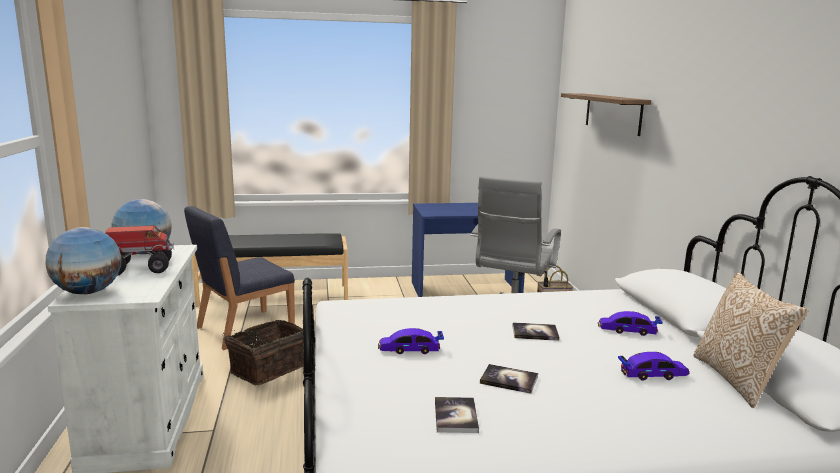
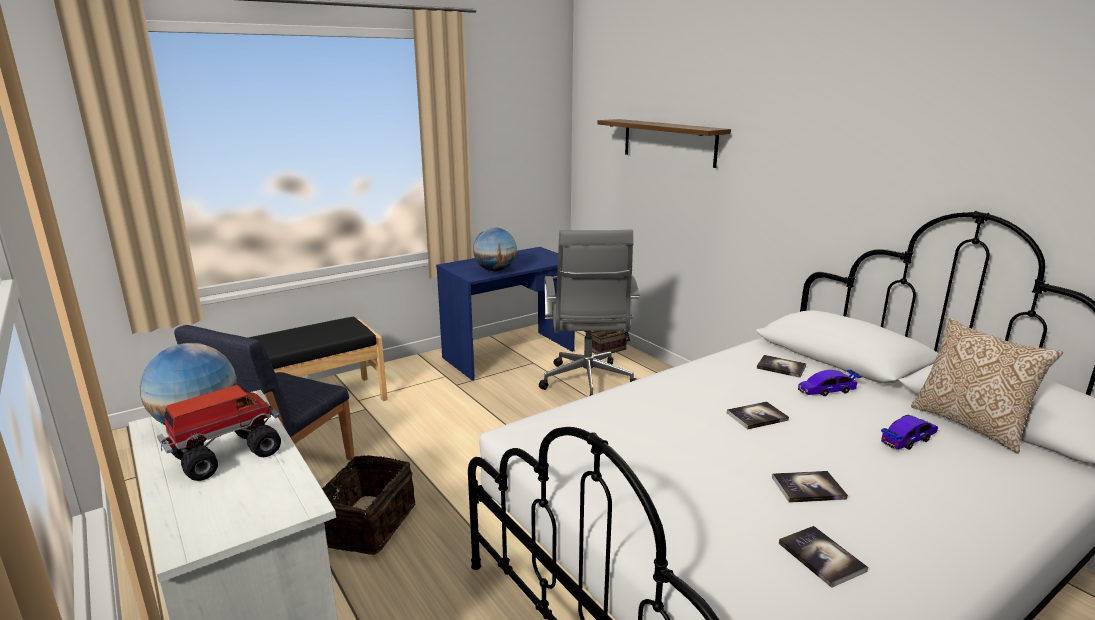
camera: 25 degrees left, 5 degrees up
globe [46,227,121,294] -> globe moved to [473,227,517,272]
toy car [378,328,444,354] -> none
none -> book [757,355,806,378]

